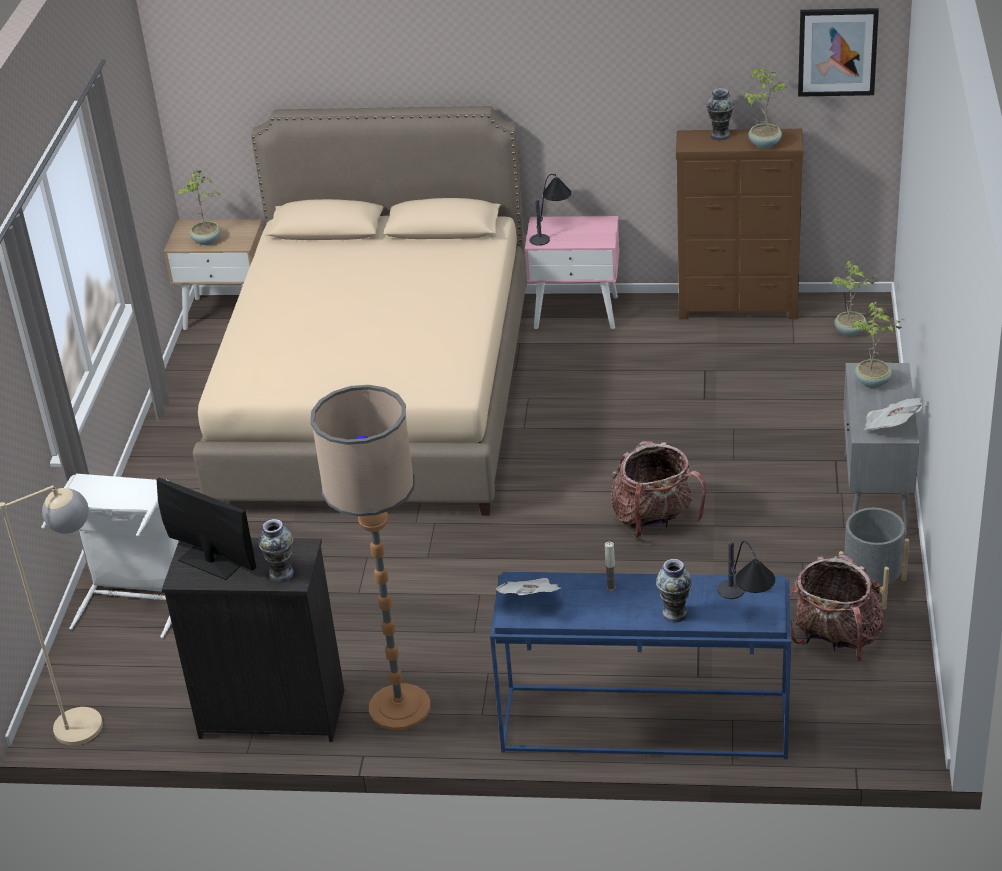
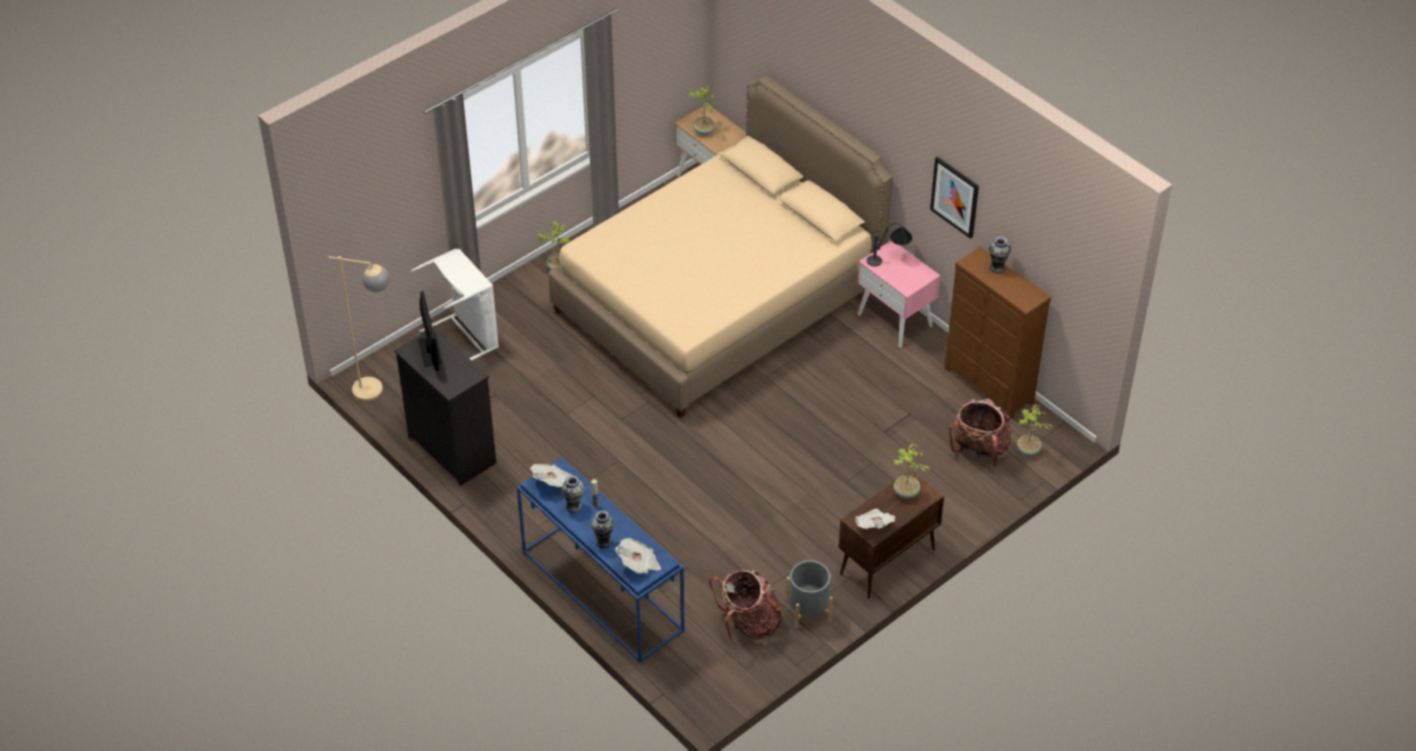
camera: 40 degrees right, 10 degrees up
vase [258,519,294,582] -> vase moved to [562,475,585,513]
floor lamp [310,385,430,730] -> none
backpack [611,441,706,538] -> backpack moved to [949,399,1011,467]
table lamp [717,540,775,599] -> newspaper [615,538,661,574]
potted plant [744,68,786,149] -> potted plant moved to [537,221,570,270]
picture [798,8,879,97] -> picture moved to [930,157,979,239]
grey cabinet [843,363,919,536] -> brown cabinet [839,471,944,599]

